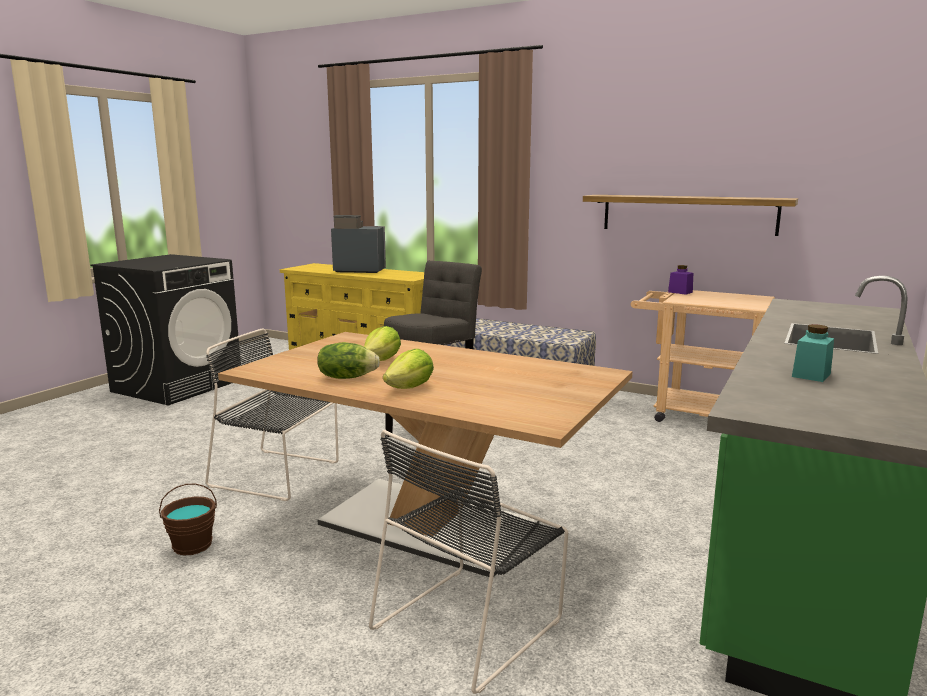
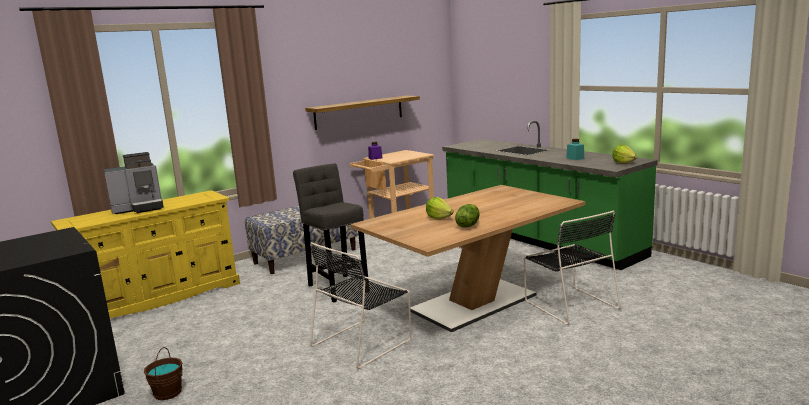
camera: 65 degrees left, 0 degrees up
brown bucket [159,483,217,556] -> brown bucket moved to [144,347,183,400]
coffee machine [331,215,386,273] -> coffee machine turned 150 degrees counterclockwise [104,152,164,214]
lettuce [383,349,434,389] -> lettuce moved to [612,145,637,164]

